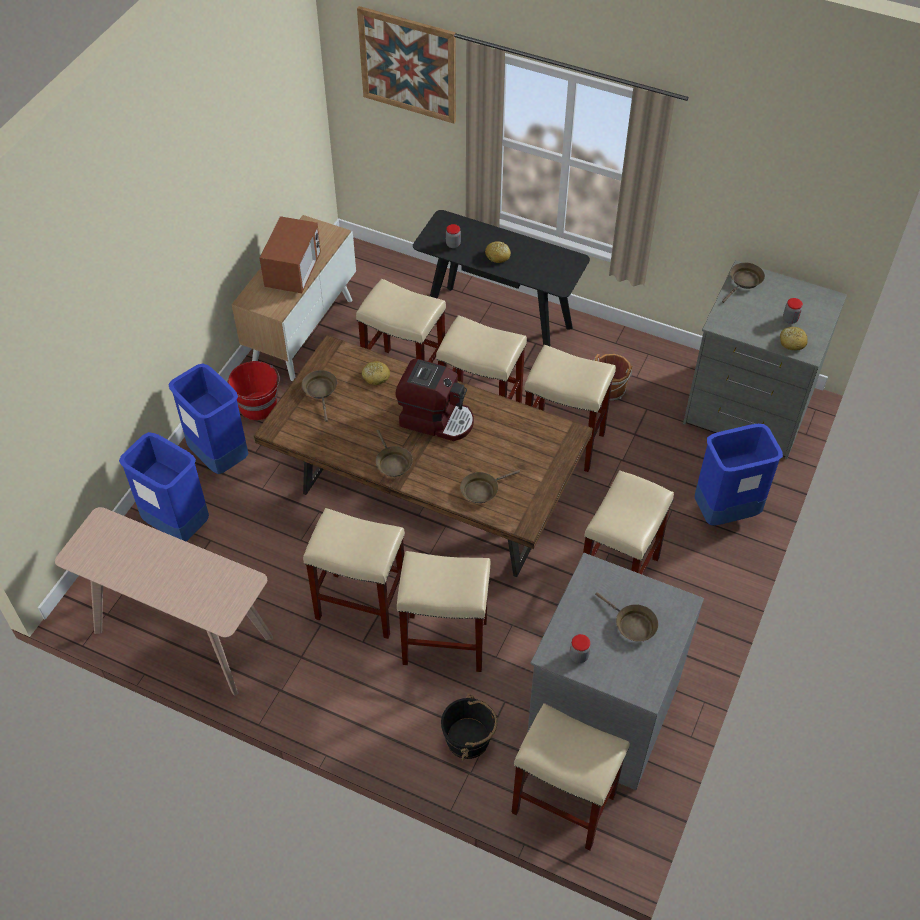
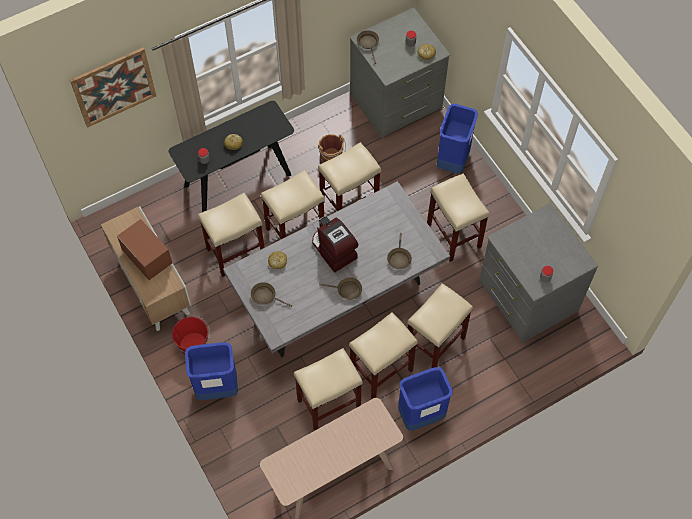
camera: 55 degrees left, 10 degrees up
blue trash can [119,432,209,541] -> blue trash can moved to [398,367,453,430]
brown dining table [254,335,593,577] -> grey dining table [223,181,450,358]
coffee machine [395,359,474,441] -> coffee machine turned 90 degrees counterclockwise [312,216,359,272]
black bucket [441,694,498,760] -> none
beige stool [512,703,630,851] -> beige stool moved to [294,348,363,431]
brown frying pan [595,592,658,642] -> none

